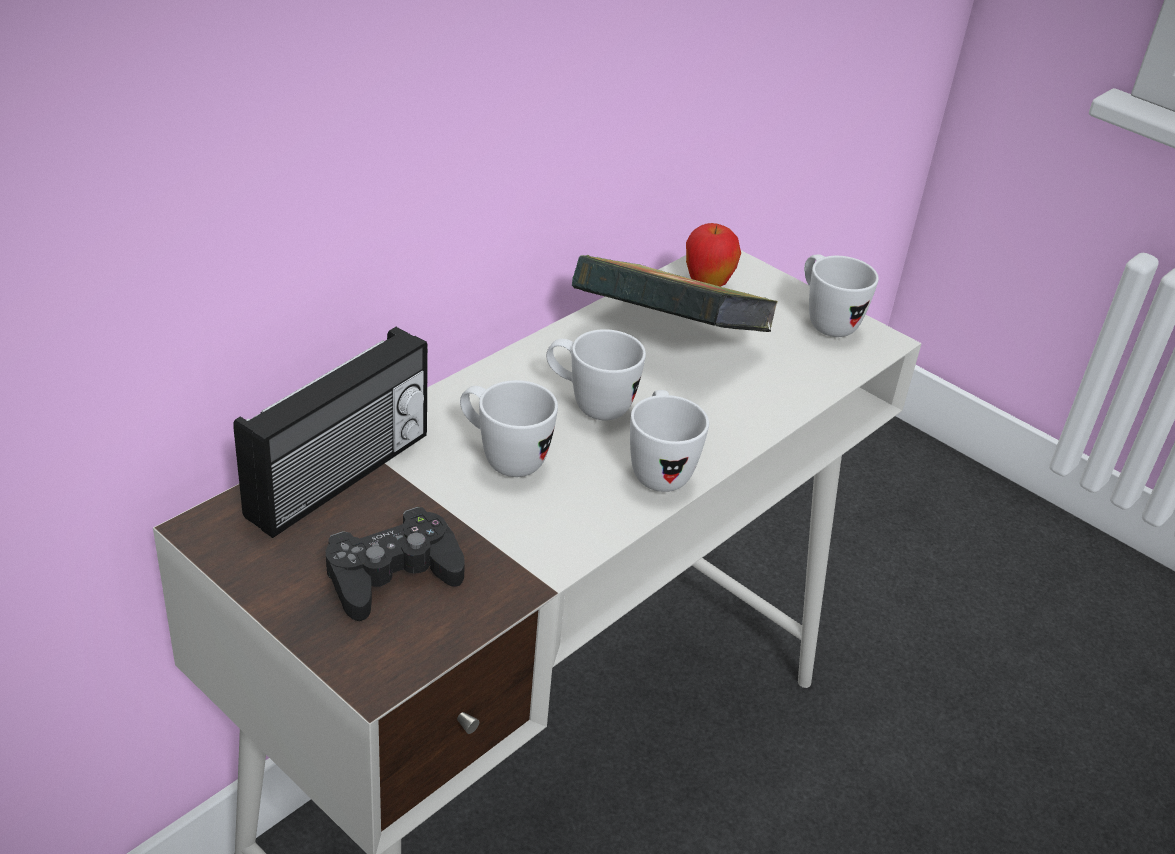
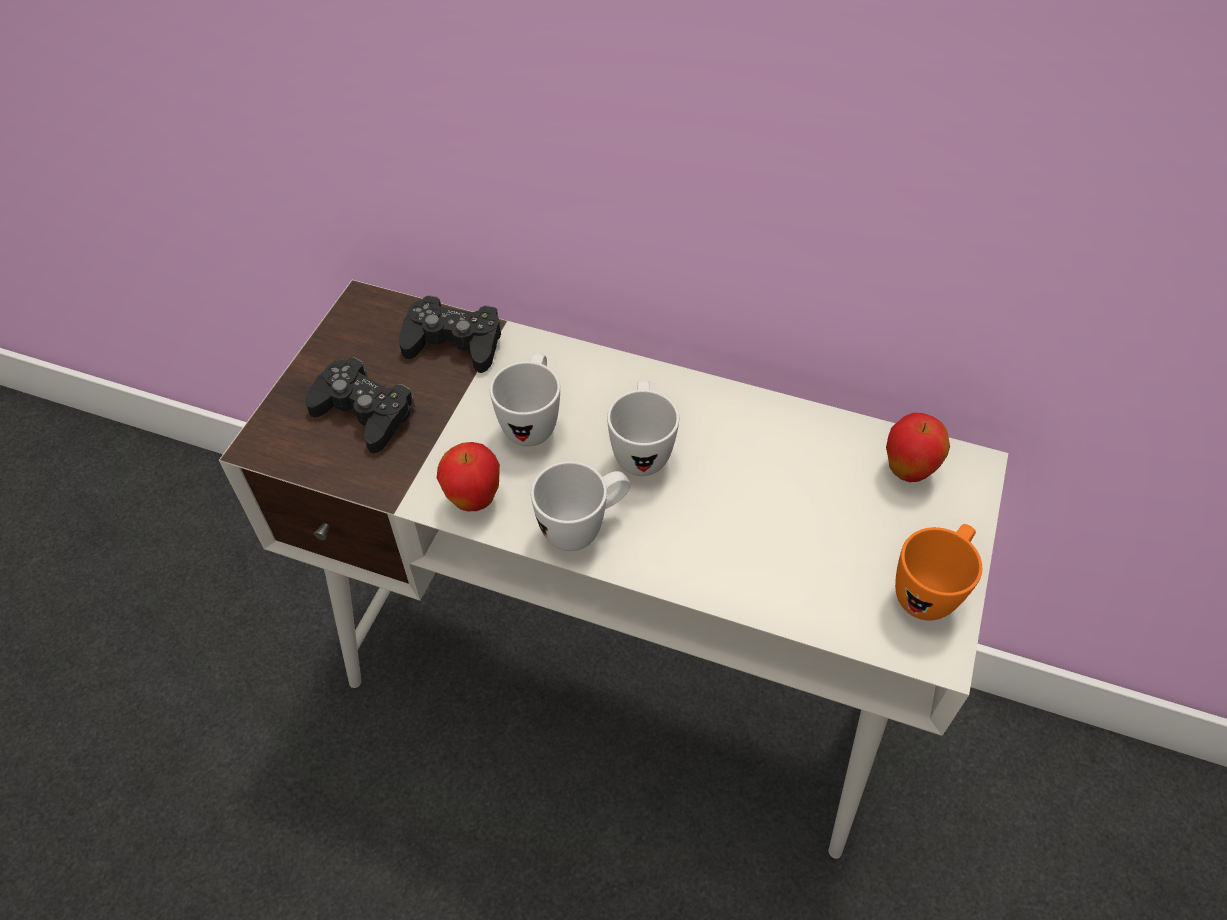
camera: 70 degrees right, 15 degrees up
radio [233,327,428,538] -> black game controller [399,295,501,373]
book [572,255,778,332] -> none
white mug [804,254,879,337] -> orange mug [895,524,982,620]
none -> apple [437,442,500,511]

